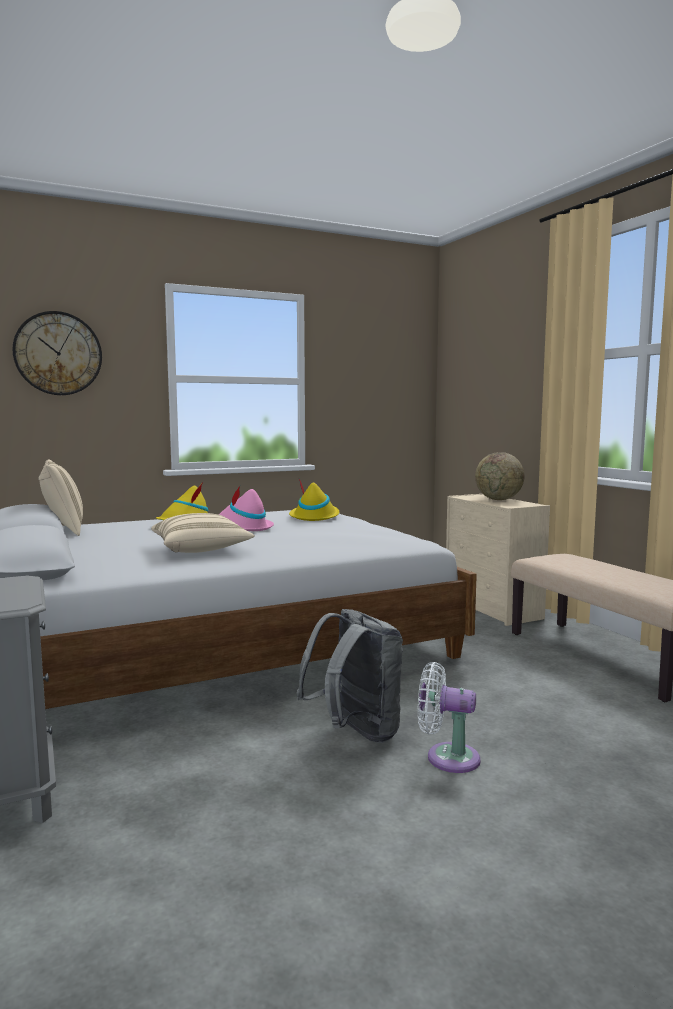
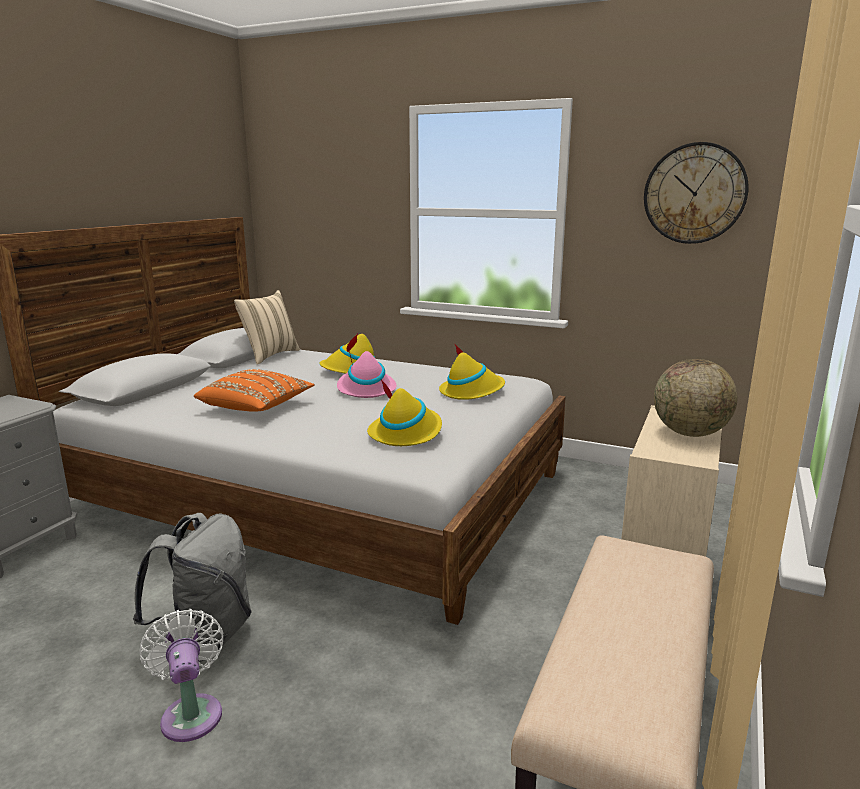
camera: 50 degrees right, 10 degrees up
wall clock [13,311,102,395] -> wall clock moved to [644,142,749,244]
beige pillow [151,513,255,553] -> orange pillow [194,369,315,412]
none -> yellow hat [367,380,442,446]

